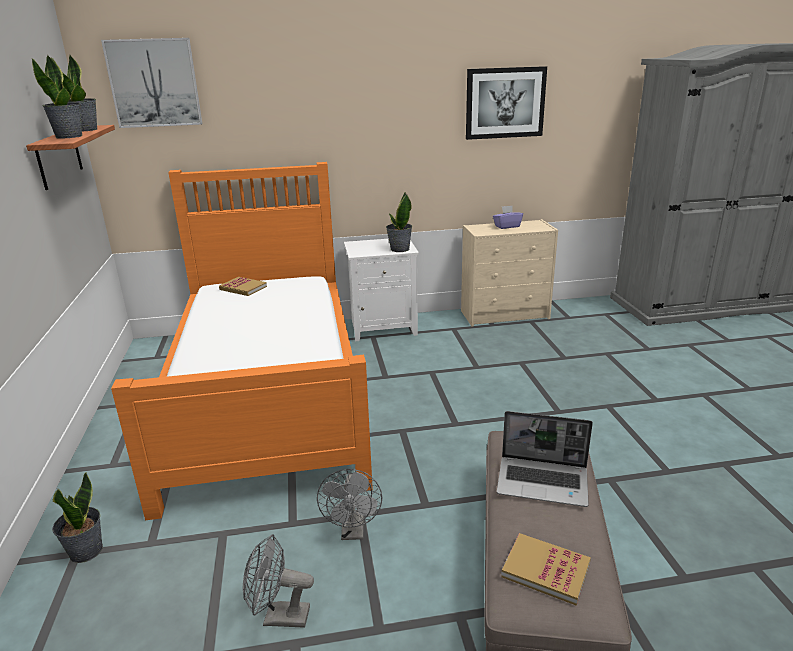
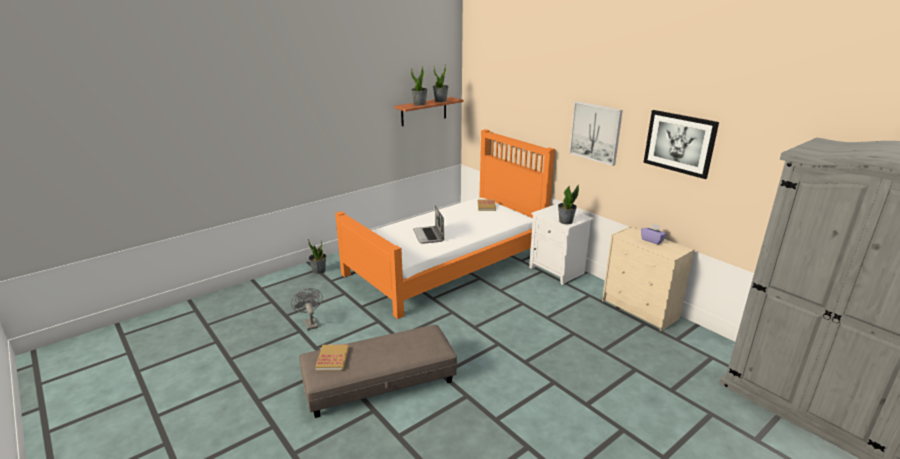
camera: 60 degrees right, 0 degrees up
picture [101,38,202,128] -> picture moved to [569,101,623,166]
grey fan [317,469,382,540] -> none
laptop [497,411,593,507] -> laptop moved to [413,205,444,244]

